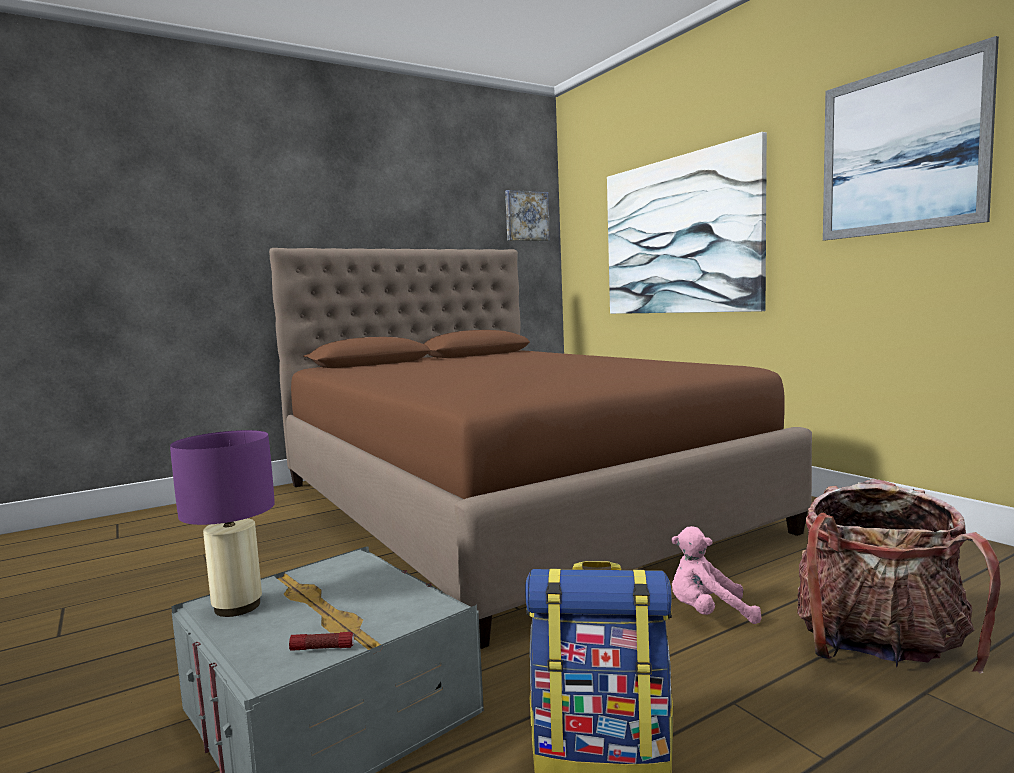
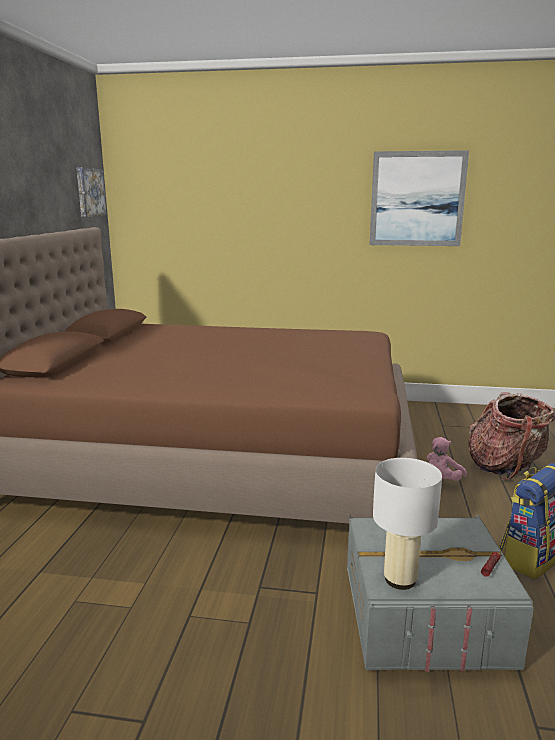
camera: 50 degrees left, 10 degrees up
purple table lamp [170,430,275,617] -> white table lamp [373,458,442,590]
picture [607,132,767,314] -> none

